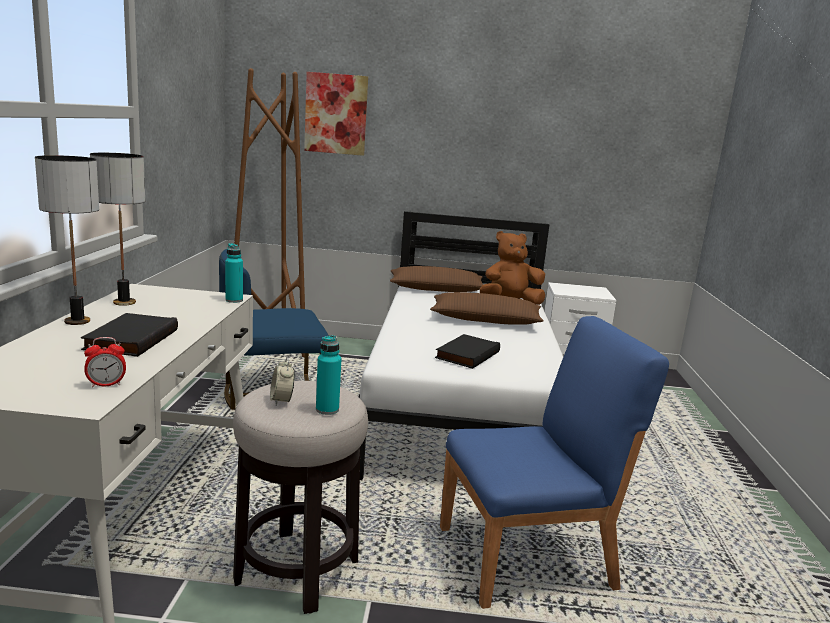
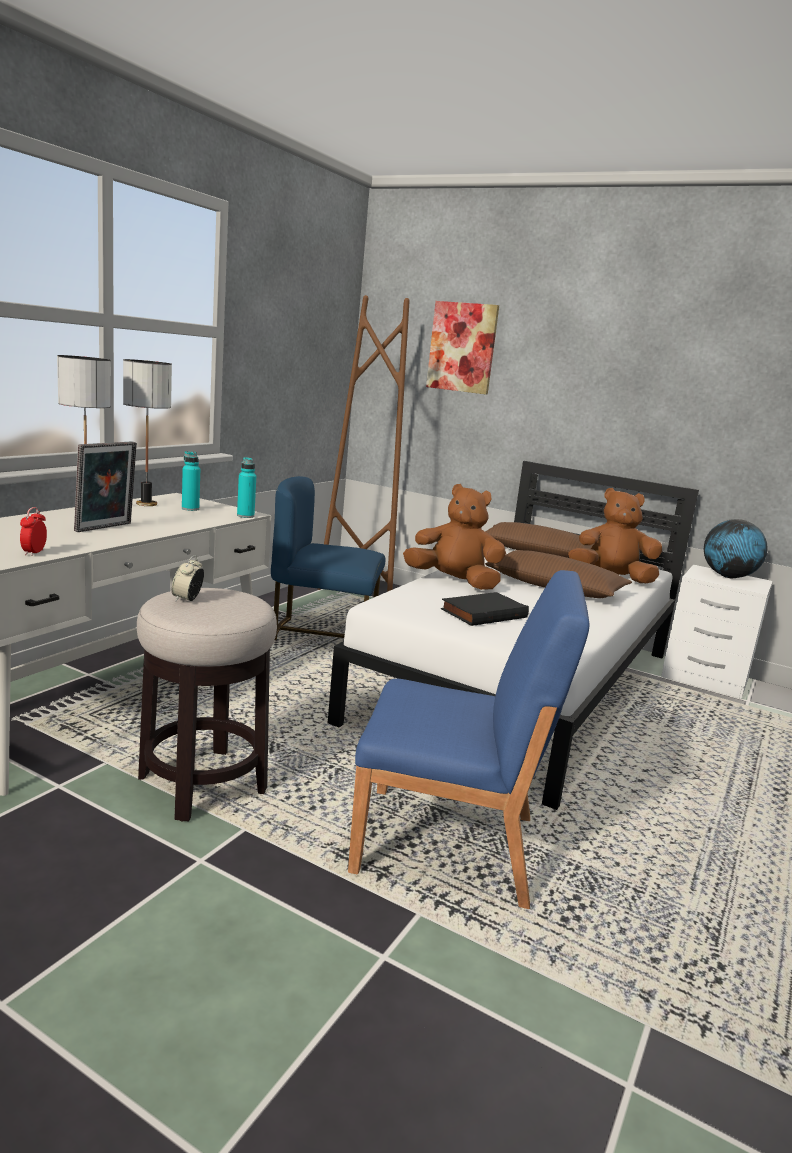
camera: 25 degrees right, 0 degrees up
black book [81,313,178,357] -> picture frame [74,441,137,532]
alarm clock [84,337,126,388] -> alarm clock turned 90 degrees clockwise [20,507,47,556]
turquoise bottle [316,335,341,415] -> turquoise bottle moved to [182,451,200,511]
none -> brown plush toy [403,484,506,590]
none -> globe [704,519,768,578]

